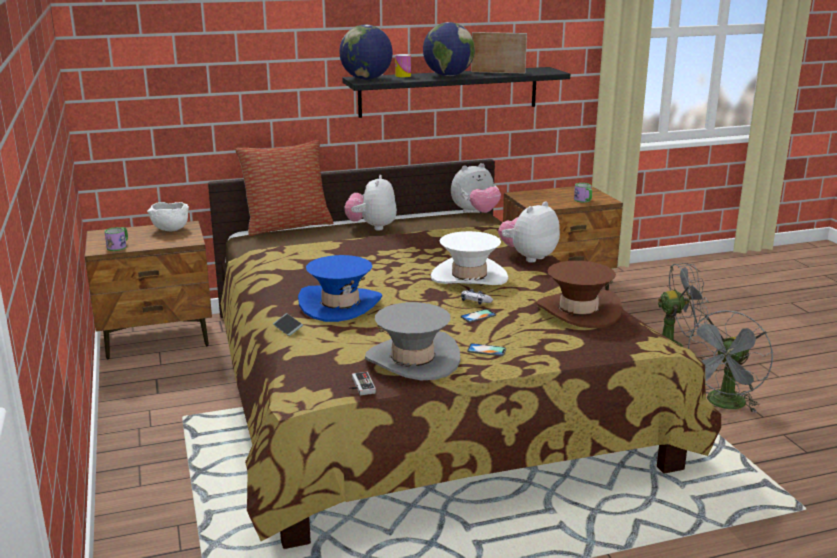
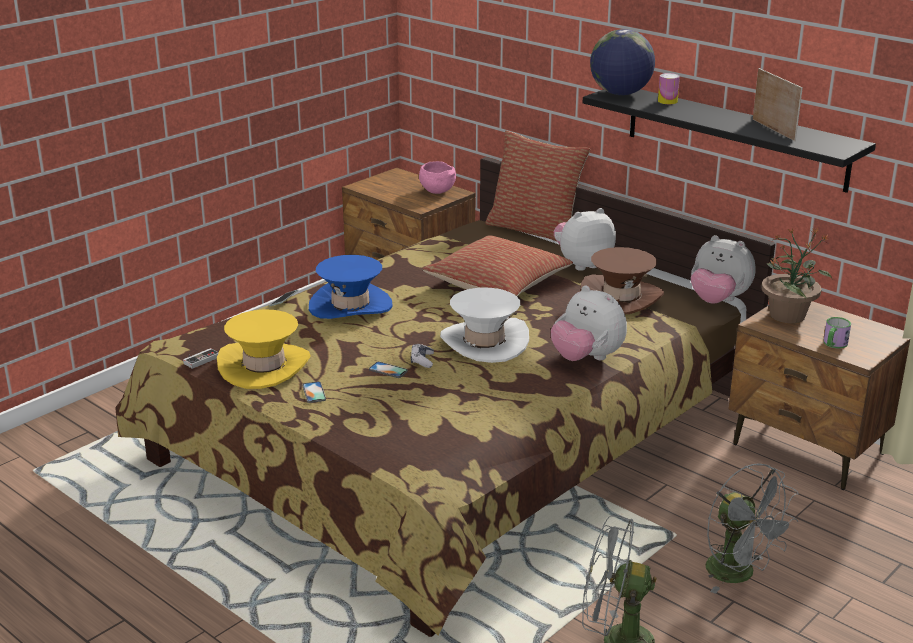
camera: 60 degrees right, 5 degrees up
mug [104,227,128,251] -> none
white bowl [147,202,189,232] -> pink bowl [419,161,456,194]
grey hat [365,302,461,380] -> yellow hat [217,309,311,389]
globe [423,22,475,76] -> none
plush toy [498,201,560,263] -> plush toy turned 150 degrees counterclockwise [551,285,627,361]
brown hat [536,261,622,328] -> brown hat moved to [580,247,664,314]
none -> pillow [423,235,573,297]
none -> potted plant [761,228,832,323]

